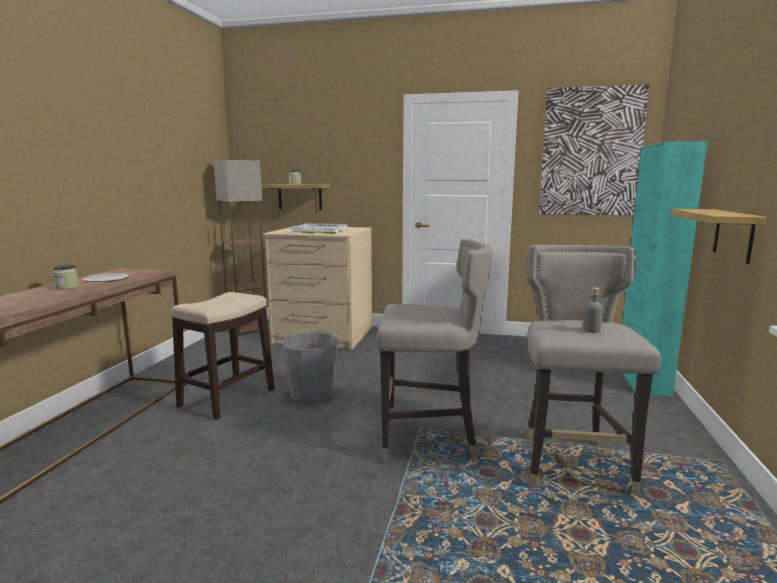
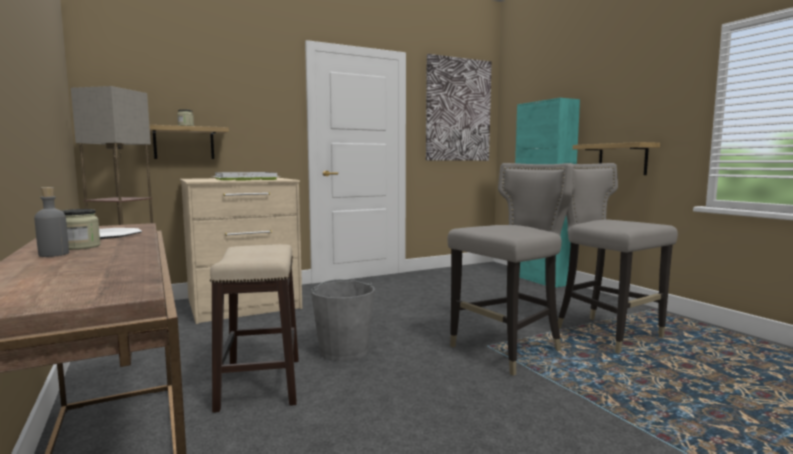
camera: 40 degrees left, 5 degrees down
grey bottle [583,287,603,333] -> grey bottle moved to [34,187,69,257]

